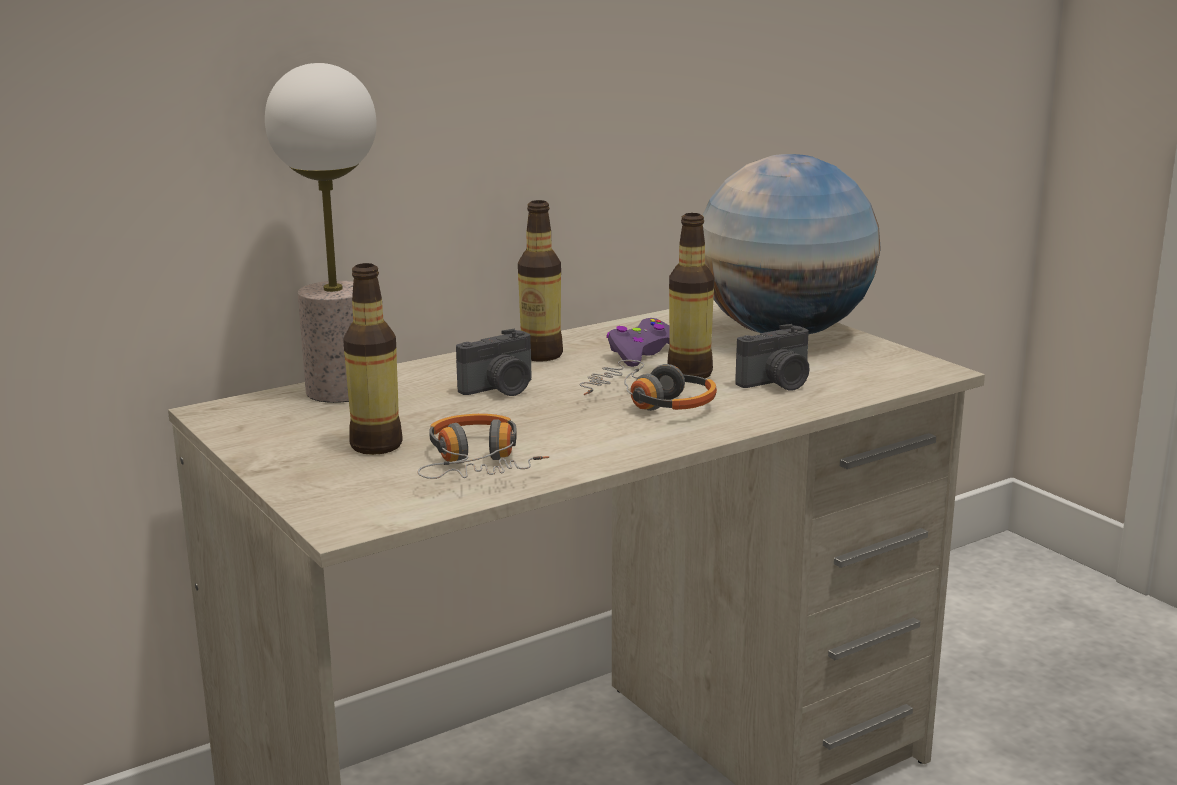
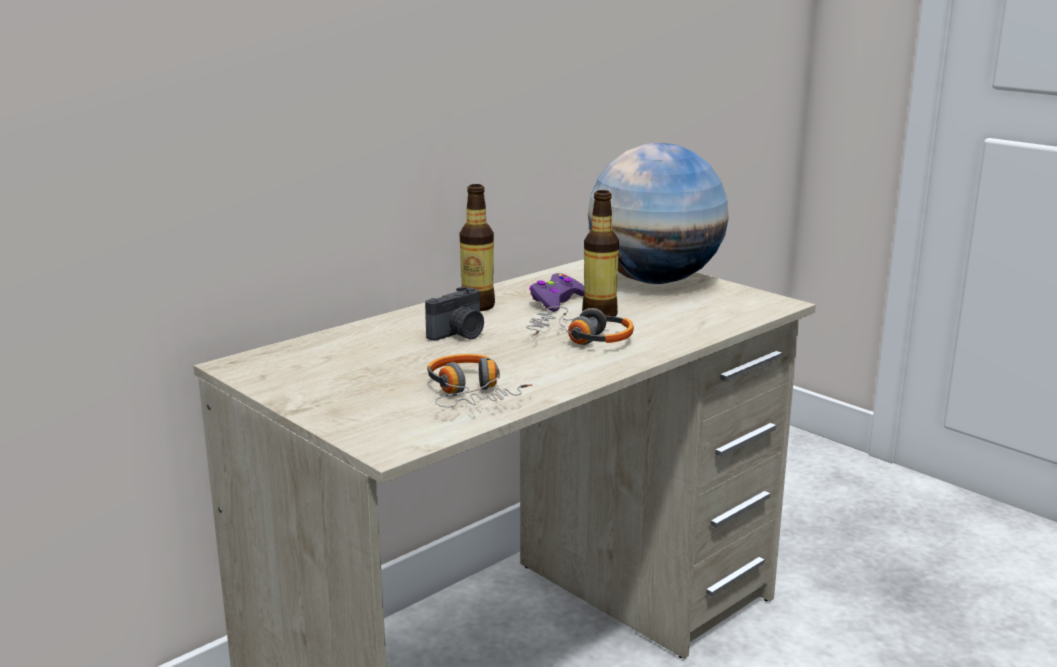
camera: 10 degrees left, 0 degrees up
table lamp [265,63,377,403] -> none
bottle [343,263,403,455] -> none
camera [735,324,810,391] -> none

